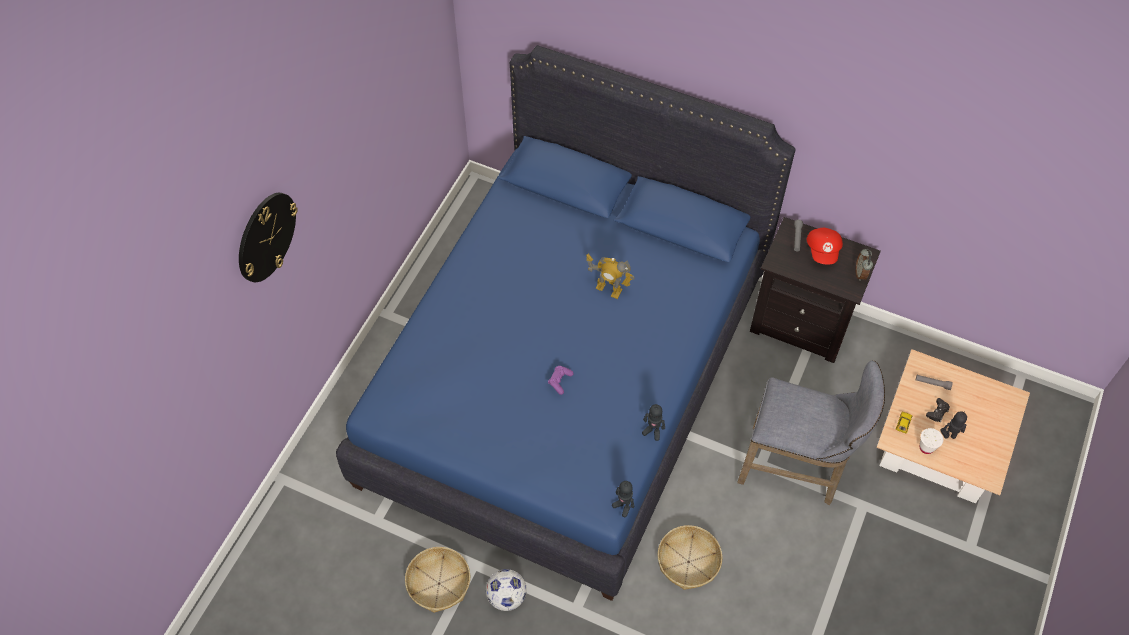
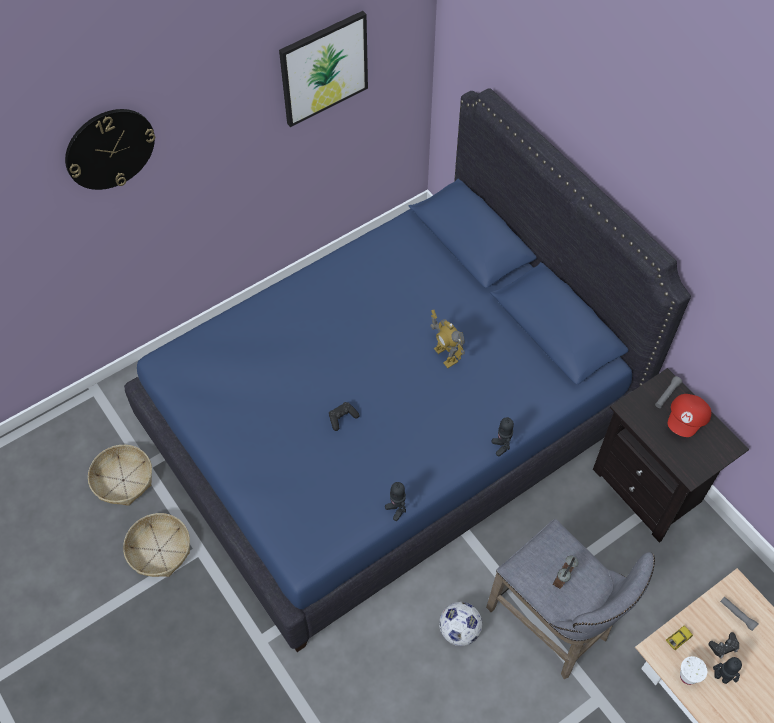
camera: 30 degrees right, 0 degrees up
football [486,569,527,611] -> football moved to [439,602,482,646]
purple game controller [548,366,574,395] -> black game controller [329,402,360,431]
toy robot [612,481,634,517] -> toy robot moved to [492,417,514,456]
basket [658,525,722,590] -> basket moved to [88,445,152,506]
alarm clock [855,249,873,281] -> alarm clock moved to [553,556,579,589]
none -> picture [279,11,368,127]

